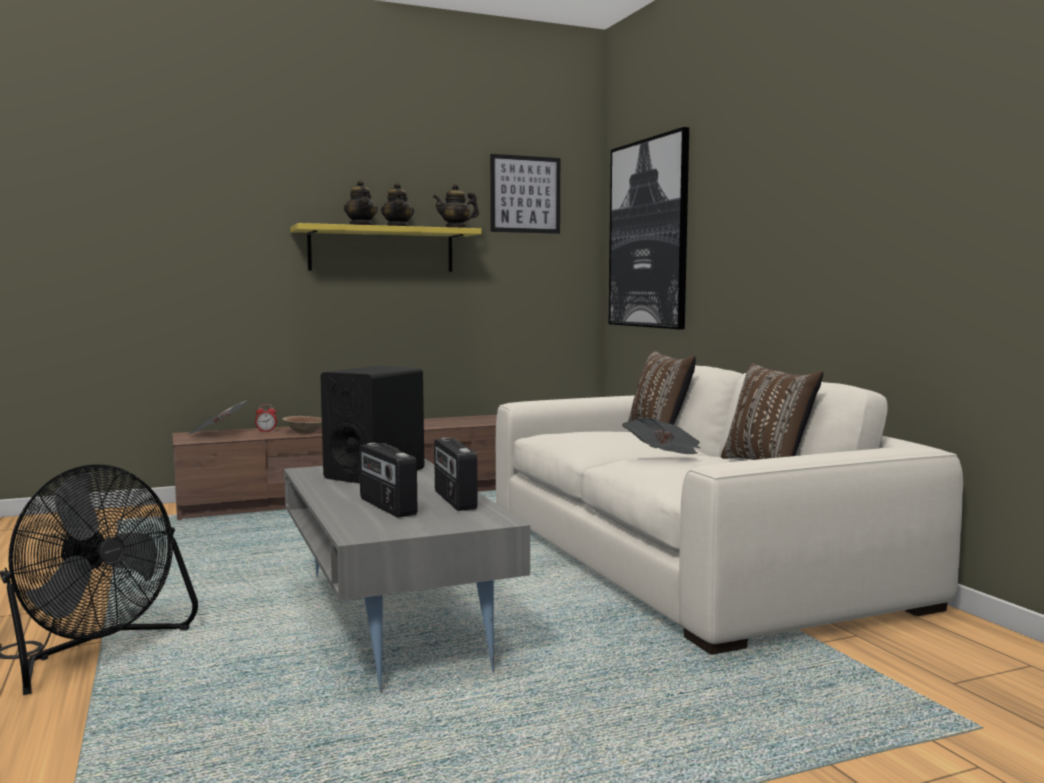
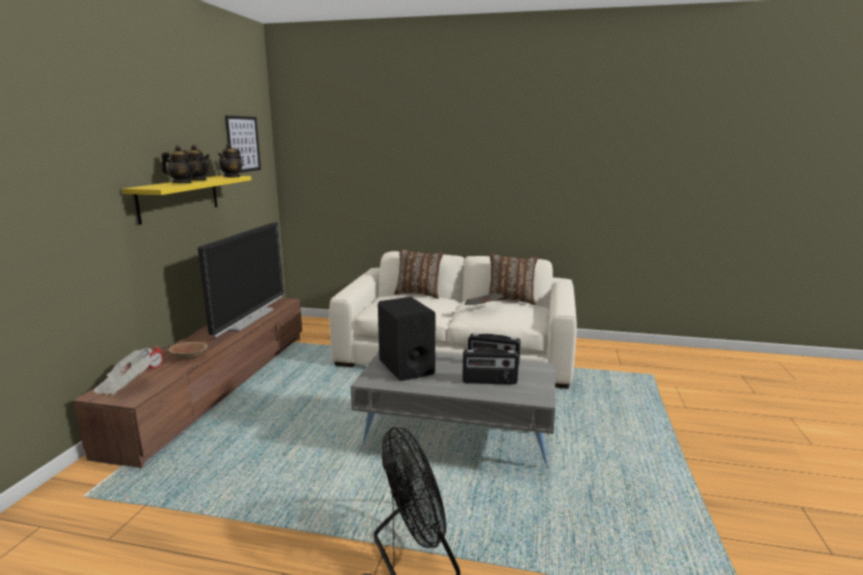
camera: 55 degrees left, 10 degrees up
picture [609,127,689,329] -> none
none -> television [198,222,284,337]

